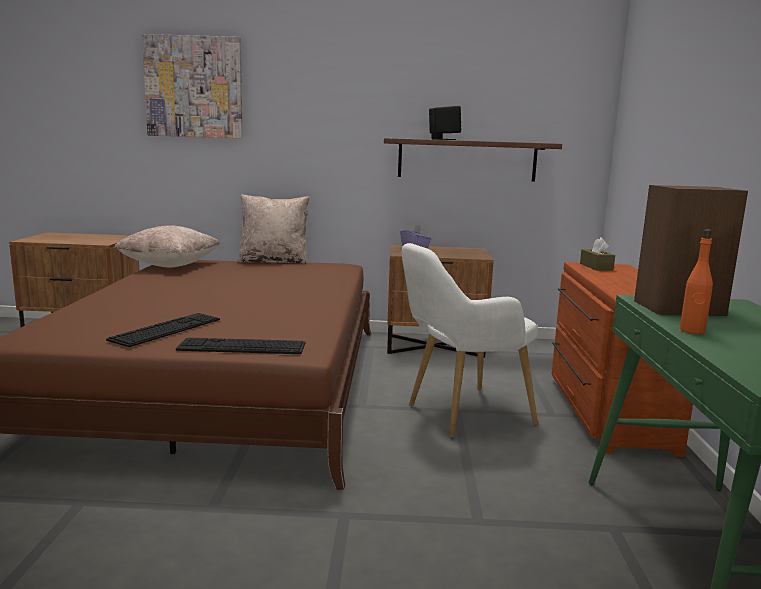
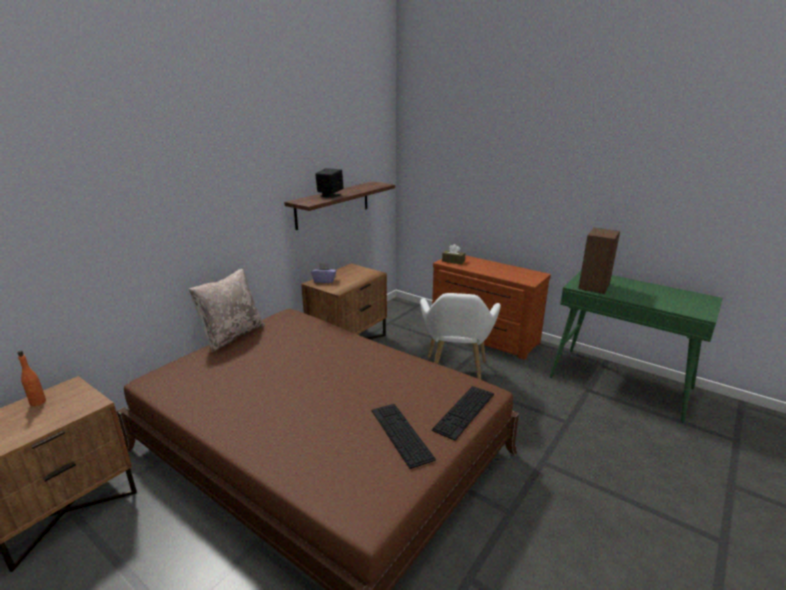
camera: 55 degrees left, 10 degrees up
beige pillow [114,225,220,267] -> none
picture [142,34,243,138] -> none
orange bottle [680,229,713,334] -> orange bottle moved to [17,351,46,406]

